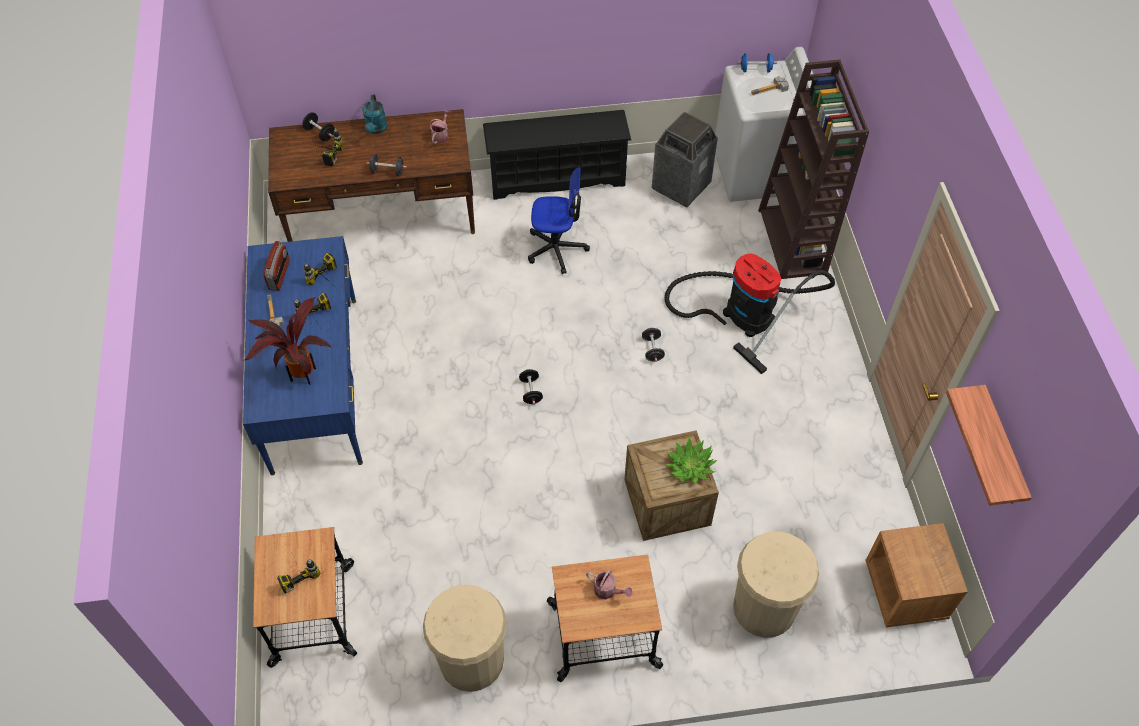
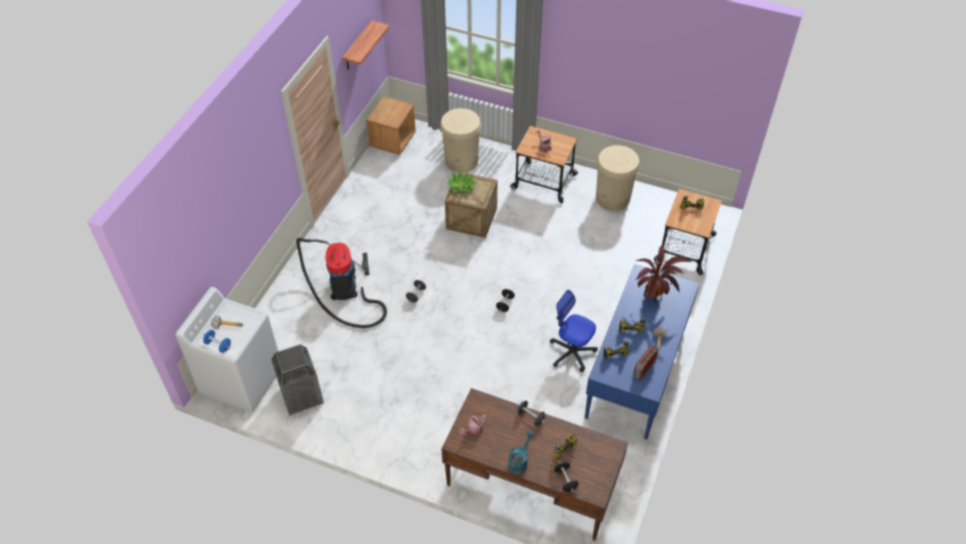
camera: 150 degrees left, 5 degrees down
black shoe rack [483,110,631,200] -> none
office chair [528,167,590,274] -> office chair moved to [550,290,598,372]
brown bookcase [758,60,869,279] -> none

